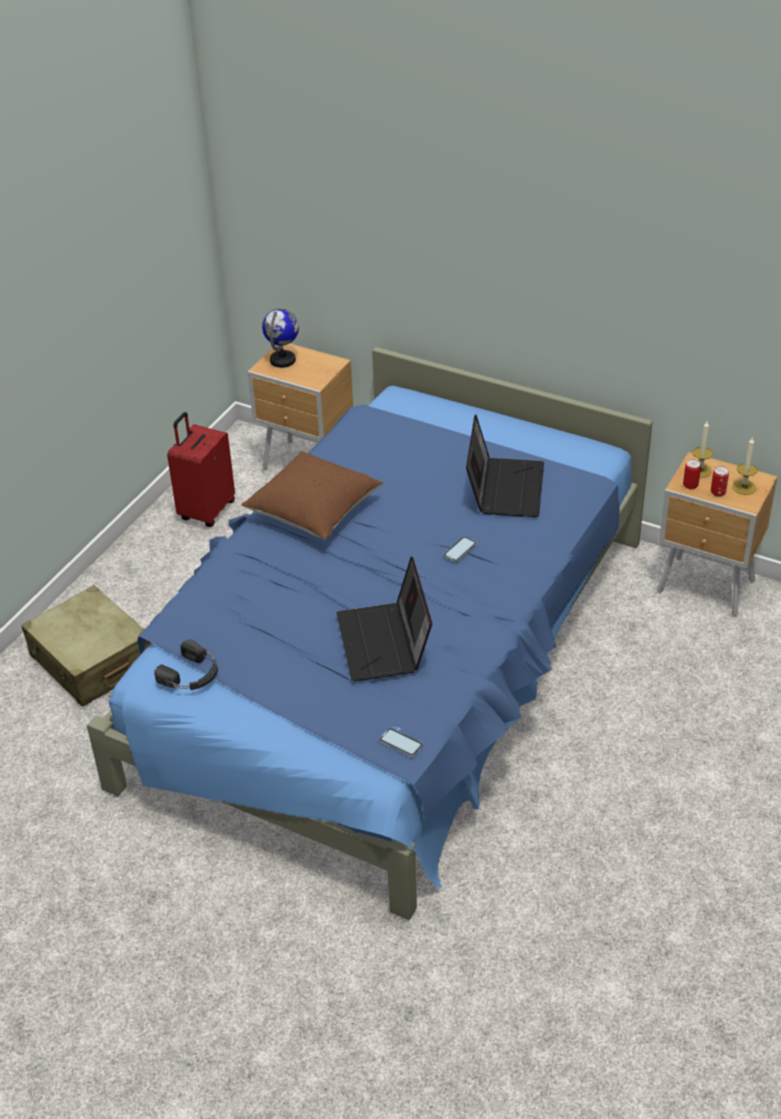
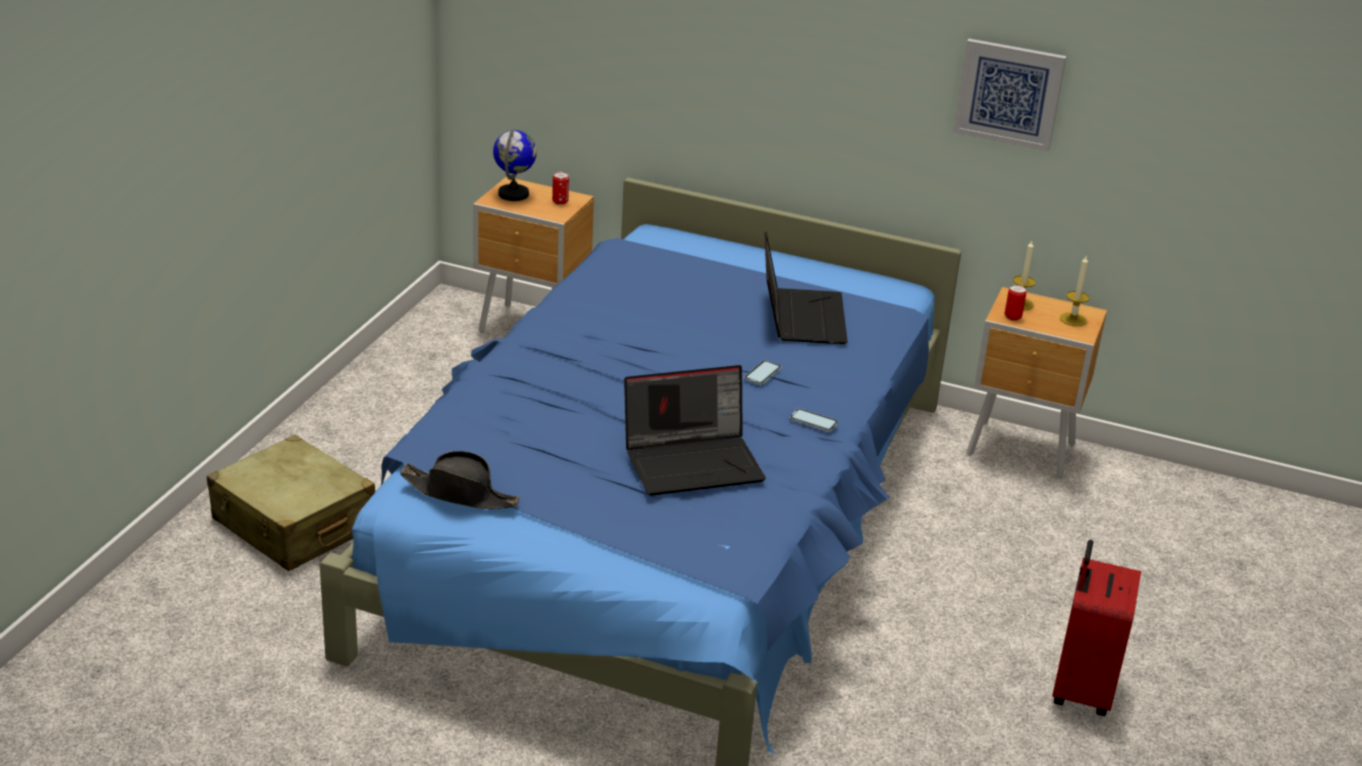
camera: 10 degrees left, 10 degrees down
black headphones [154,639,218,690] -> black hat [400,451,520,509]
red suitcase [167,412,235,527] -> red suitcase moved to [1052,540,1141,716]
brown pillow [241,451,383,540] -> none
laptop [336,556,432,681] -> laptop turned 90 degrees counterclockwise [624,365,766,496]
phone [379,728,423,757] -> phone moved to [789,408,838,432]
can [711,466,729,496] -> can moved to [552,172,569,205]
none -> picture [953,39,1067,151]

